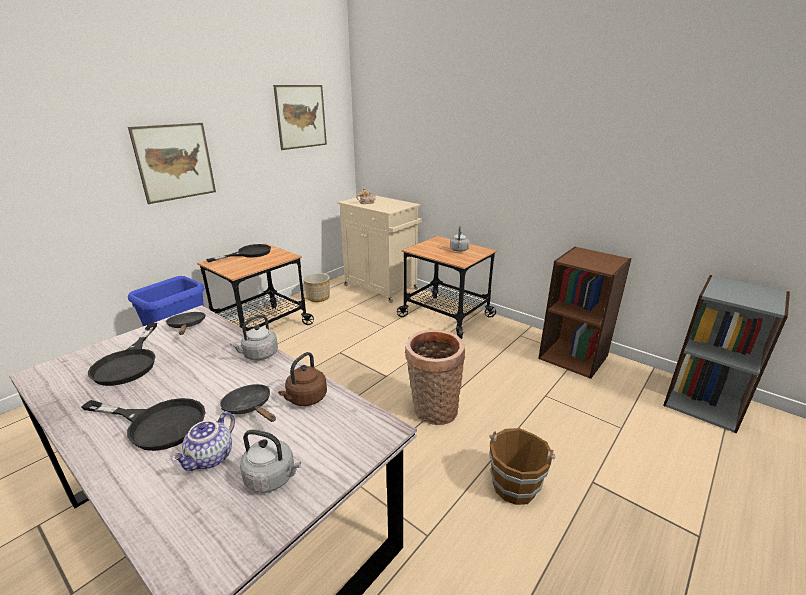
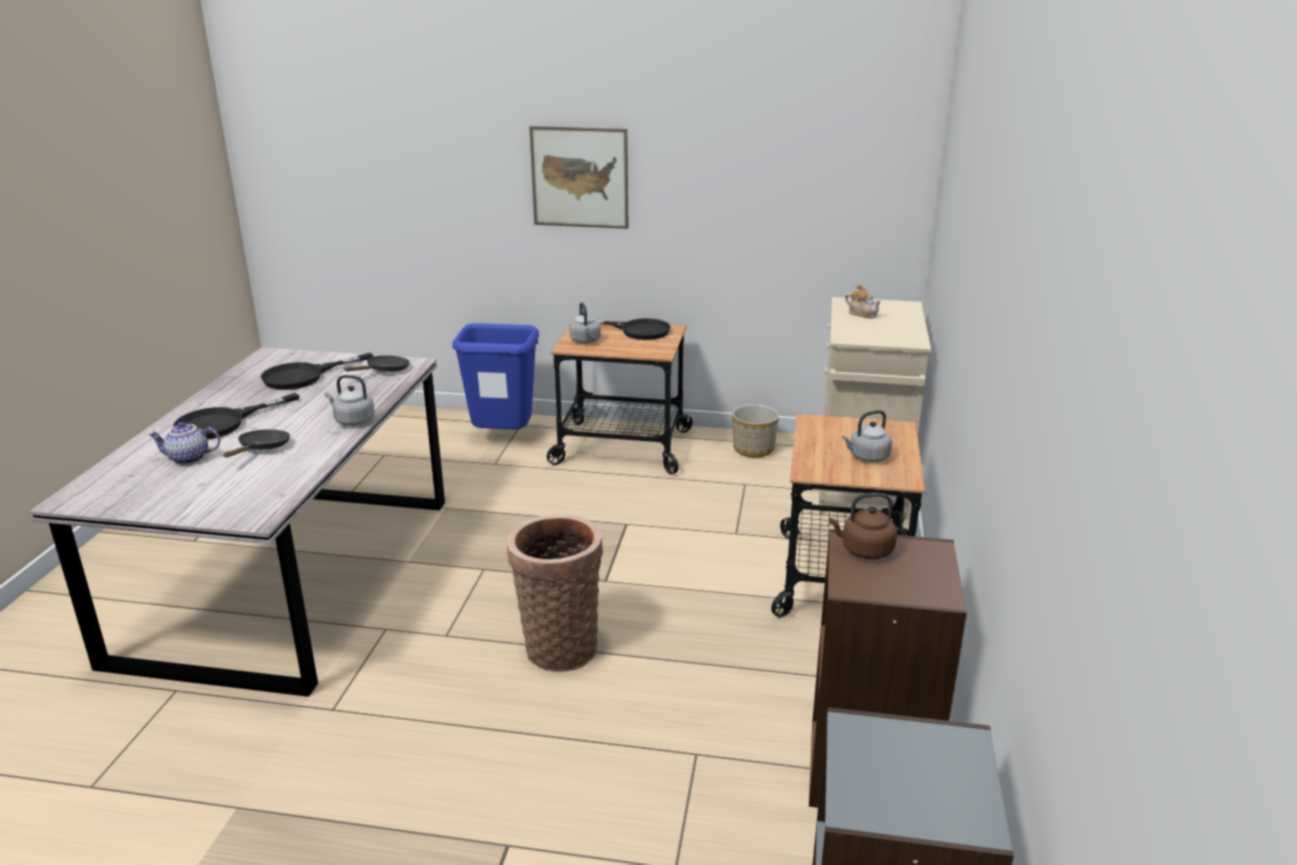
camera: 60 degrees right, 0 degrees up
black frying pan [81,398,206,451] -> black frying pan turned 60 degrees clockwise [173,393,299,439]
grey kettle [240,430,301,493] -> grey kettle moved to [569,302,601,343]
picture [273,85,327,150] -> none
brown kettle [278,352,327,406] -> brown kettle moved to [829,493,897,559]
brown bucket [489,428,555,505] -> none

